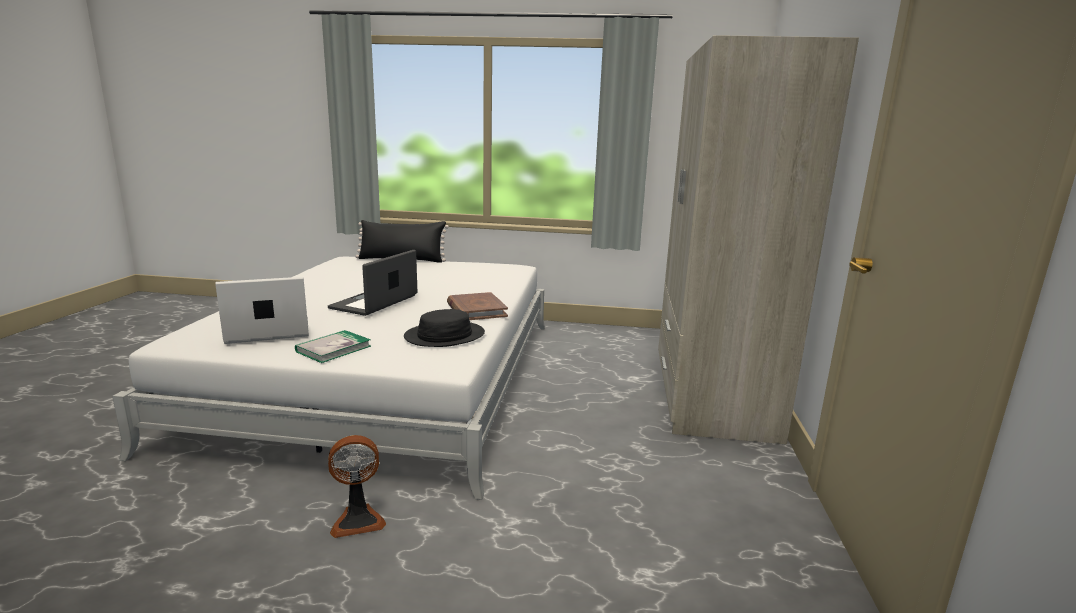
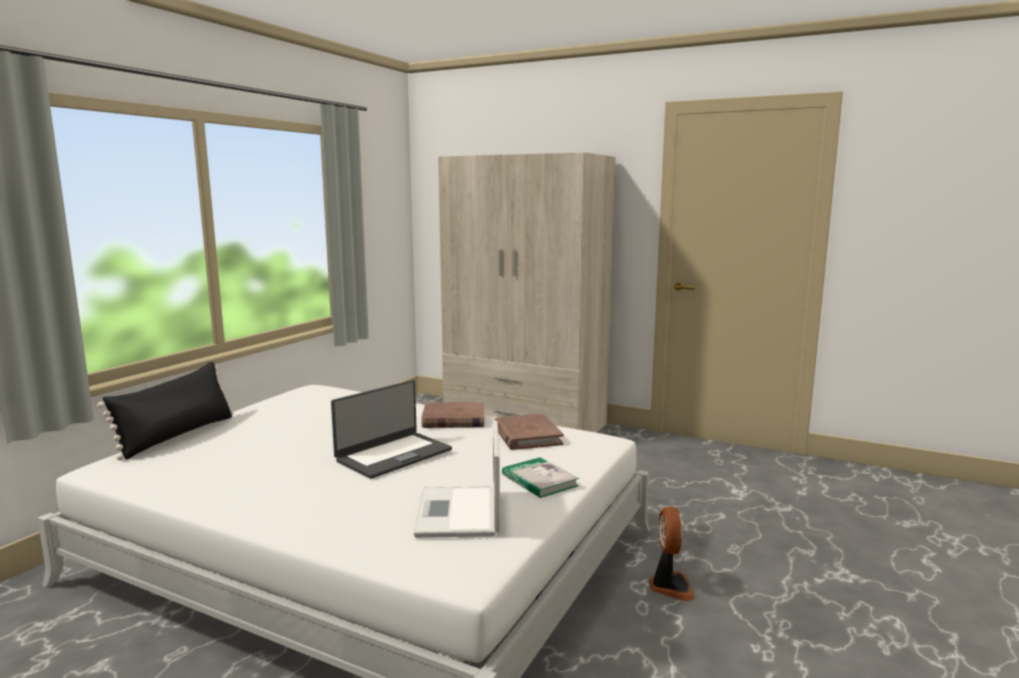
camera: 70 degrees left, 5 degrees down
laptop [328,250,417,316] -> laptop turned 90 degrees counterclockwise [331,380,452,479]
black hat [404,309,485,347] -> brown book [494,413,564,450]

